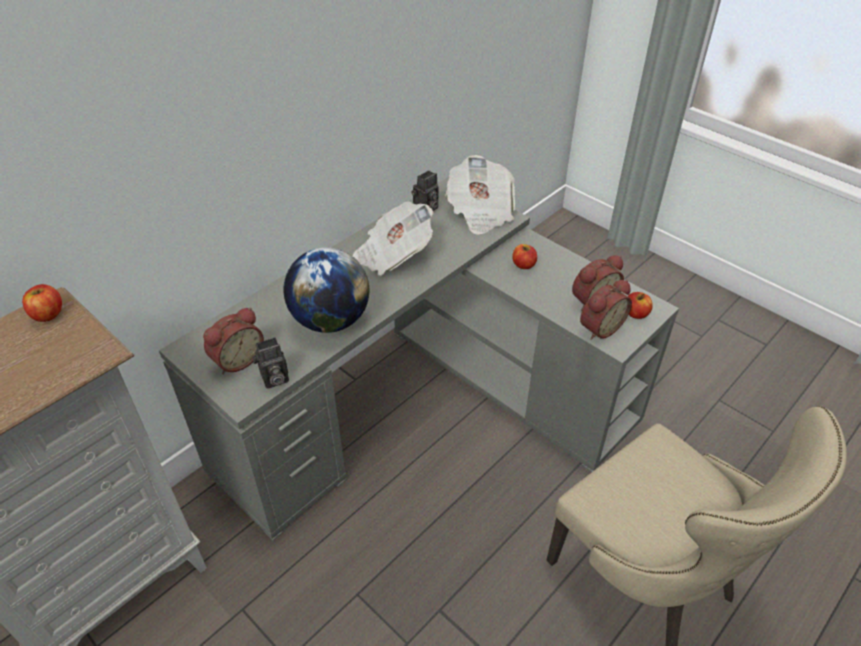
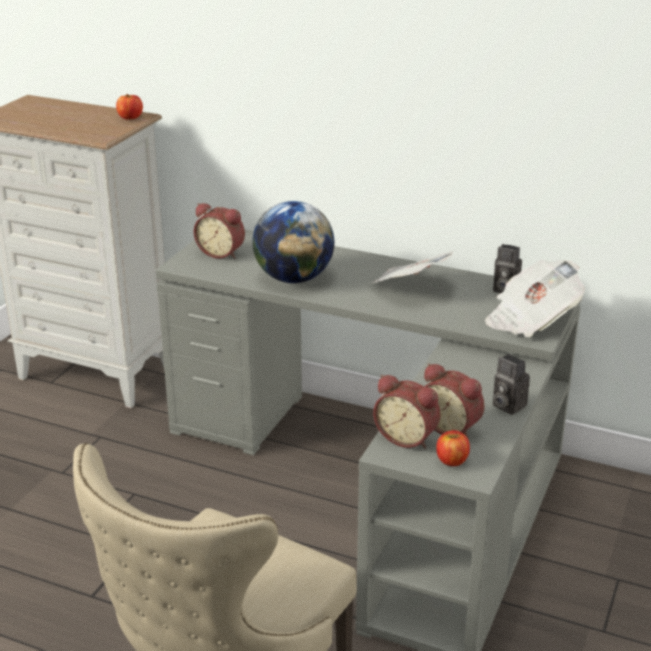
camera: 70 degrees right, 15 degrees down
camera [252,337,289,389] -> camera moved to [493,354,530,415]
apple [512,244,537,269] -> none

